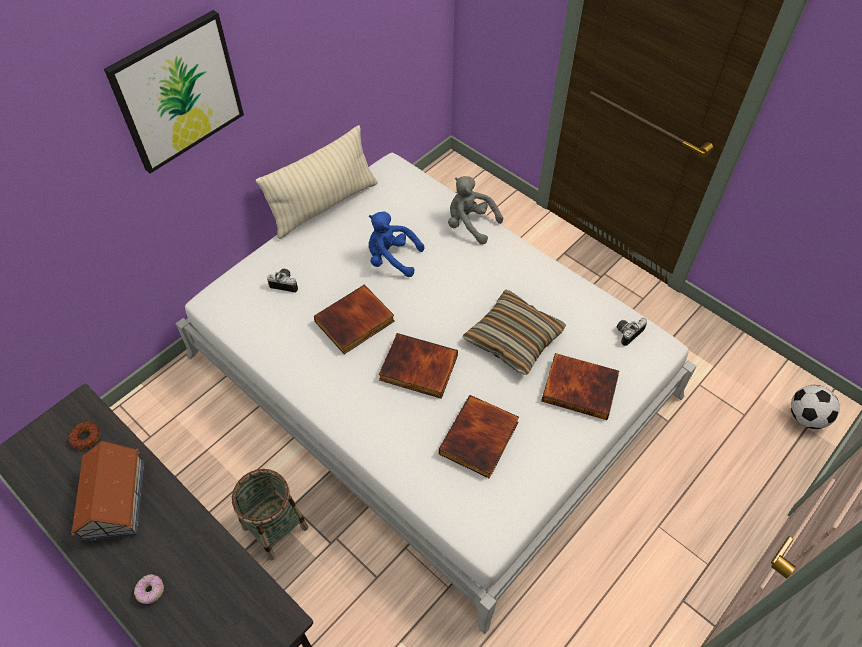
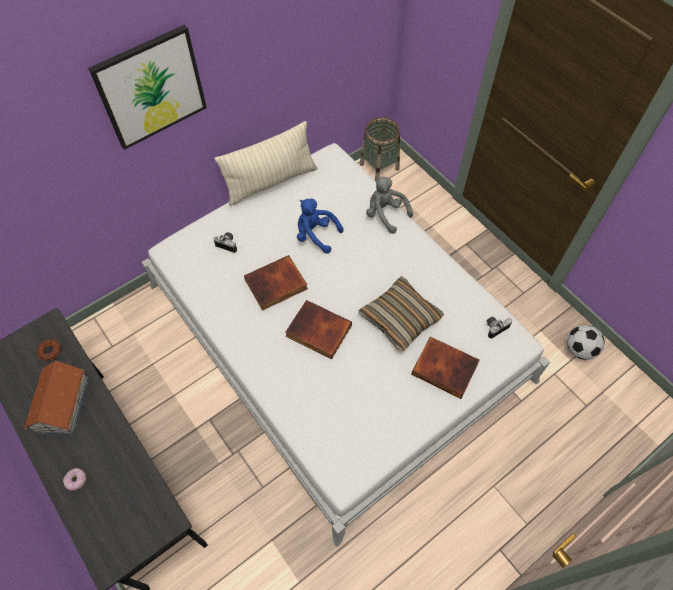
camera: 10 degrees right, 5 degrees up
basket [231,469,308,560] -> basket moved to [360,117,400,181]
book [439,395,519,479] -> none
football [791,385,840,429] -> football moved to [567,325,605,360]

